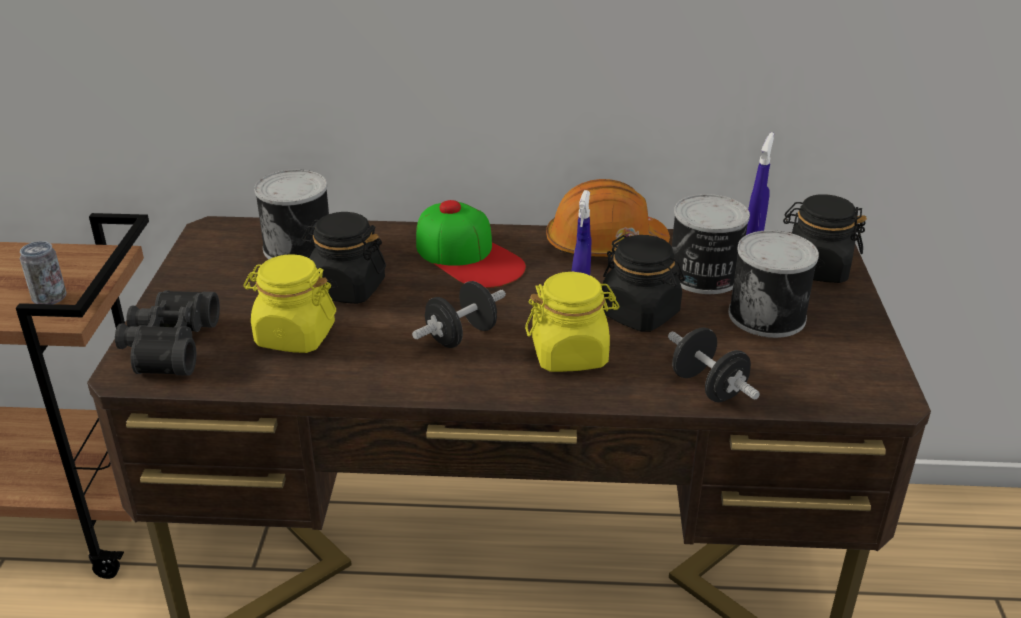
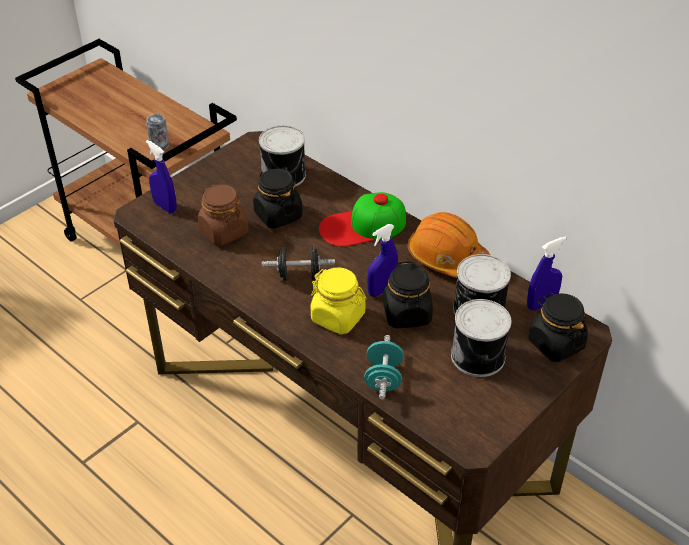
camera: 40 degrees right, 10 degrees up
black binoculars [115,290,220,376] -> blue spray bottle [146,140,177,213]
yellow jar [243,254,336,353] -> brown jar [197,185,249,246]
cap [416,200,526,288] -> cap turned 75 degrees clockwise [319,192,406,246]
black dumbbell [668,327,760,402] -> turquoise dumbbell [364,335,404,400]

